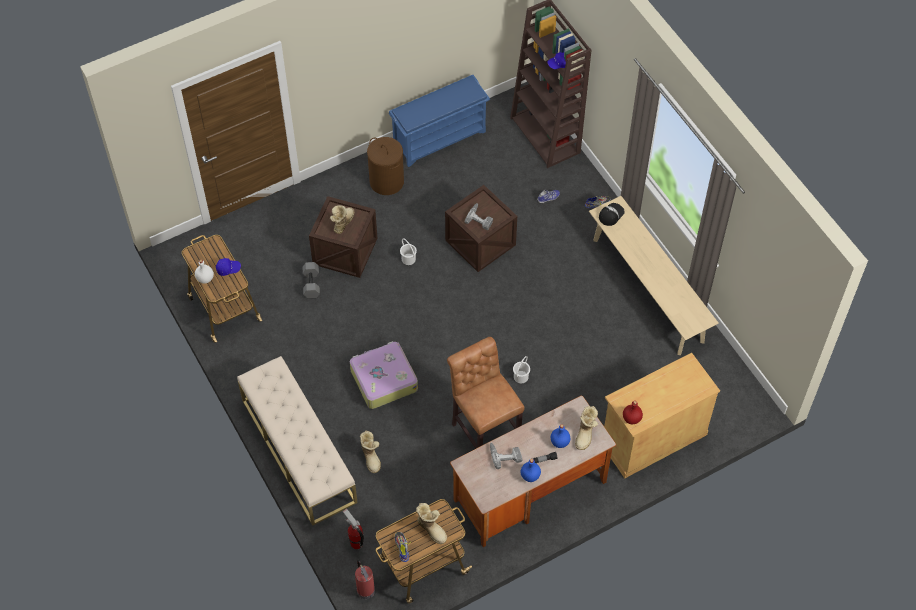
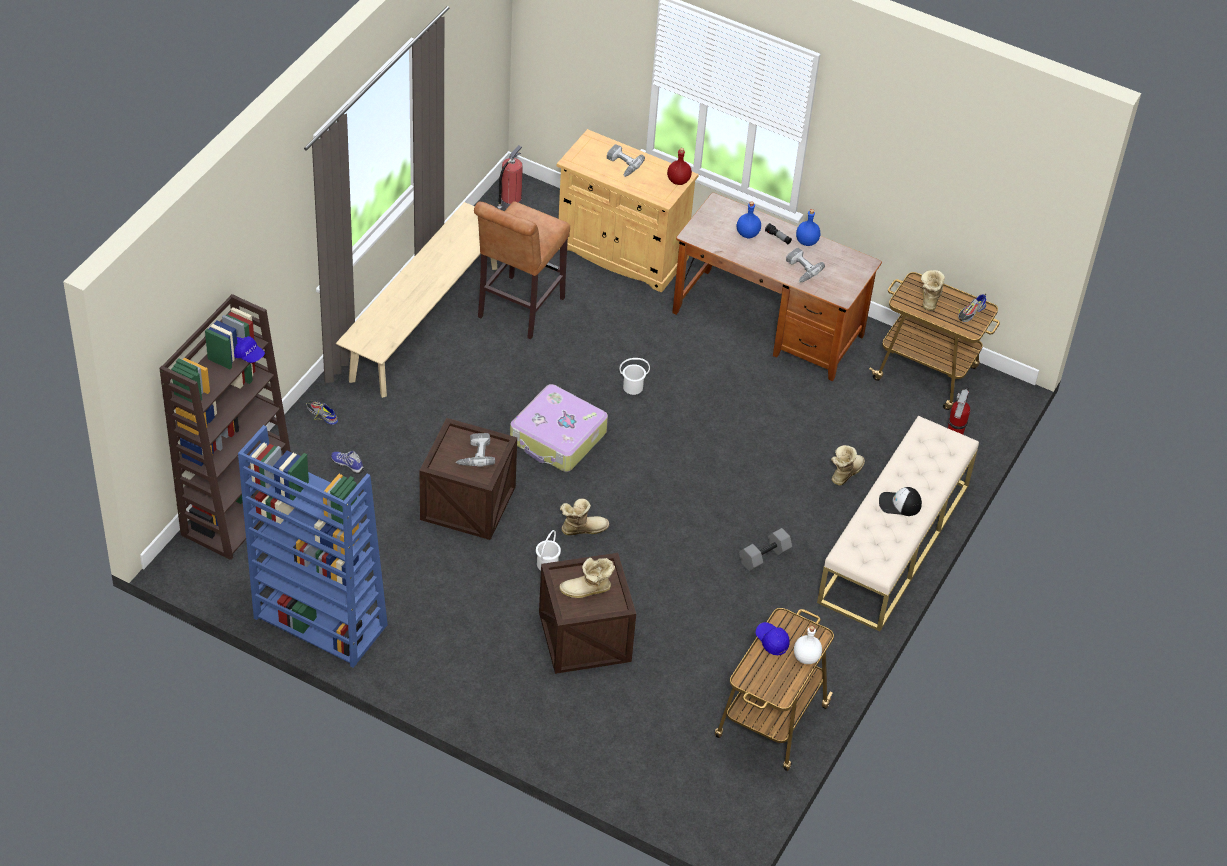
camera: 125 degrees left, 10 degrees down
grey dumbbell [303,262,320,299] -> grey dumbbell moved to [739,528,792,571]
suitcase [350,341,418,409] -> suitcase moved to [510,384,608,472]
fire extinguisher [355,560,375,599] -> fire extinguisher moved to [498,145,523,210]
brown laundry basket [367,137,404,195] -> none
blue shoe rack [389,75,490,167] -> blue bookcase [238,425,388,668]
brown stool [447,337,525,449] -> brown stool moved to [474,201,570,339]
boot [575,406,598,450] -> boot moved to [560,499,609,535]
cap [599,203,625,226] -> cap moved to [879,487,922,516]
none -> power drill [607,144,645,177]

